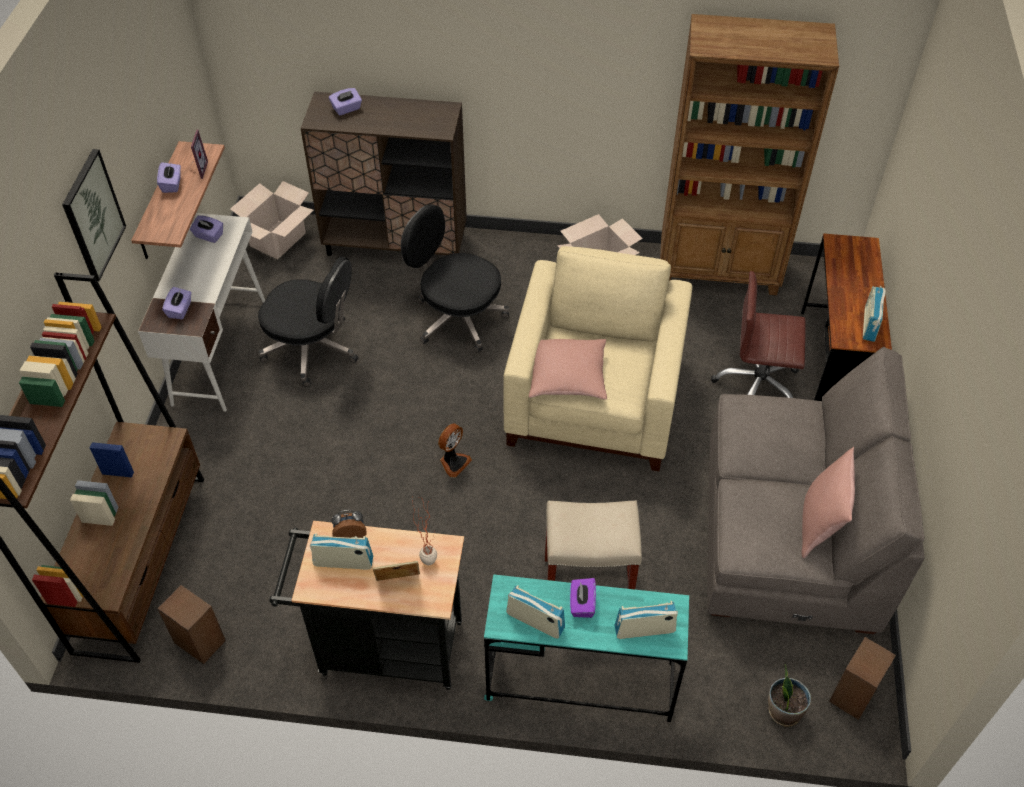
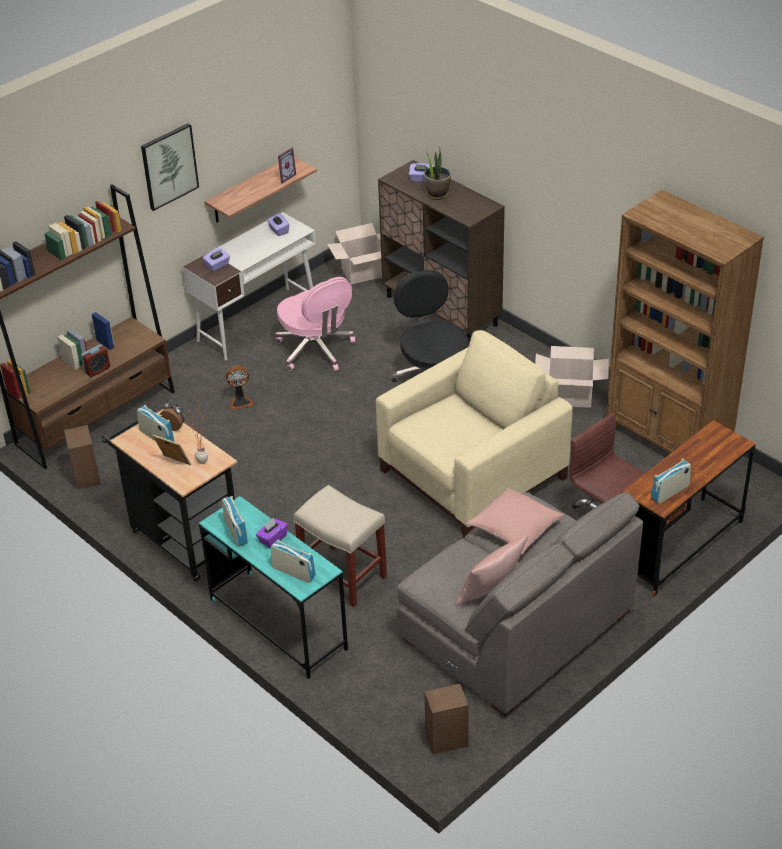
camera: 40 degrees right, 10 degrees down
purple tissue box [157,162,181,193] -> none
black office chair [258,257,359,387] -> pink office chair [275,277,355,371]
fan [438,423,472,477] -> fan moved to [226,366,254,410]
pink pillow [529,339,607,400] -> pink pillow moved to [466,487,564,555]
potted plant [768,664,811,727] -> potted plant moved to [424,146,451,200]
none -> alarm clock [81,344,110,377]

